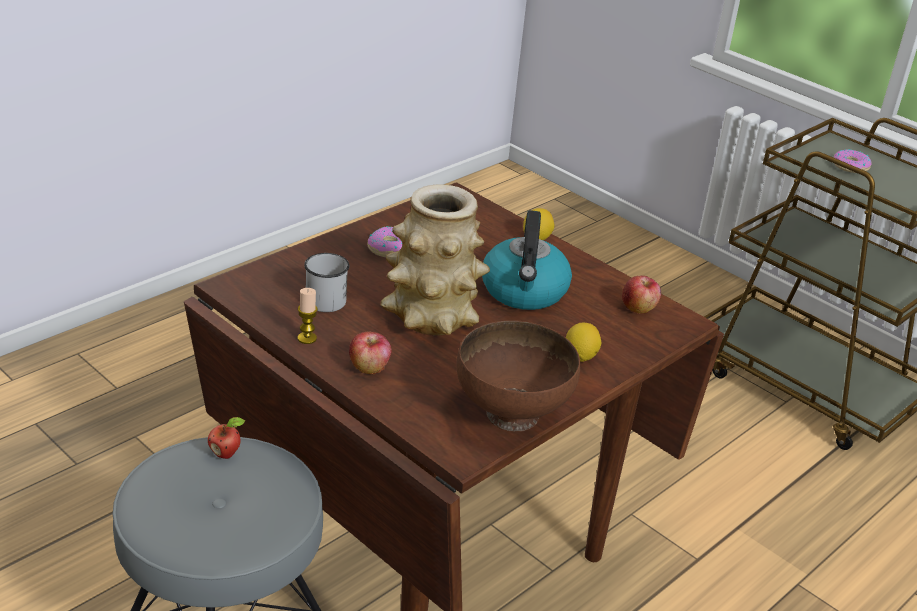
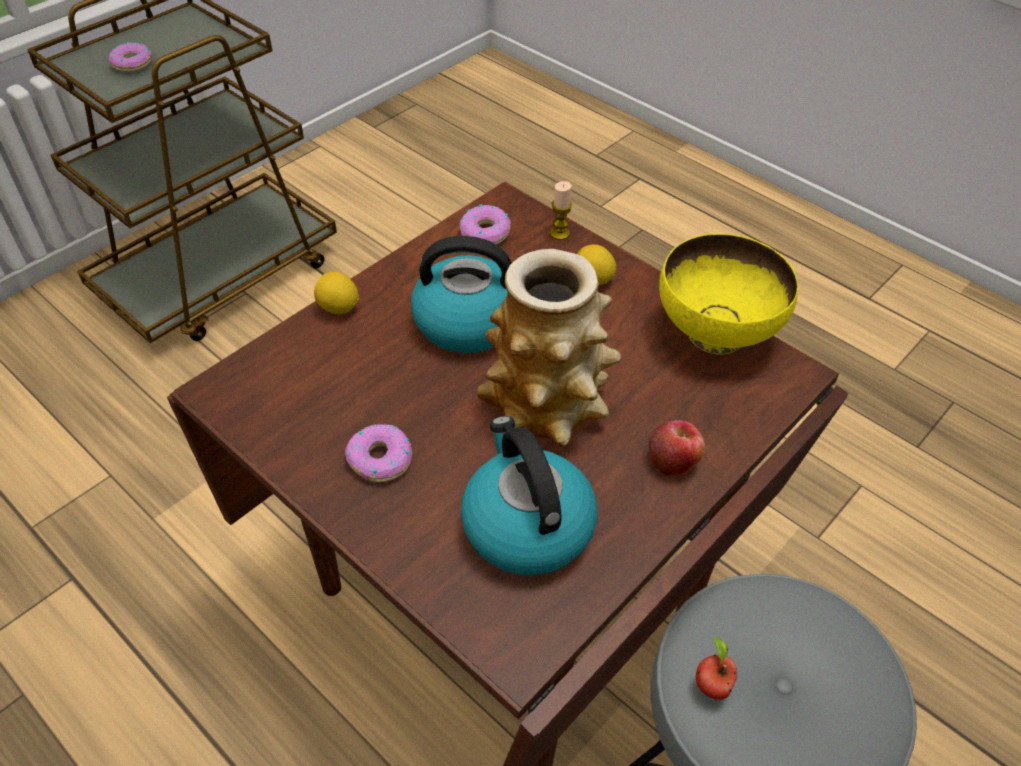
camera: 90 degrees left, 15 degrees up
candle [298,288,318,344] -> candle moved to [550,181,572,240]
white mug [304,253,349,312] -> kettle [461,416,597,575]
brown bowl [457,320,580,432] -> yellow bowl [659,233,798,355]
apple [622,275,661,314] -> donut [460,204,511,244]

